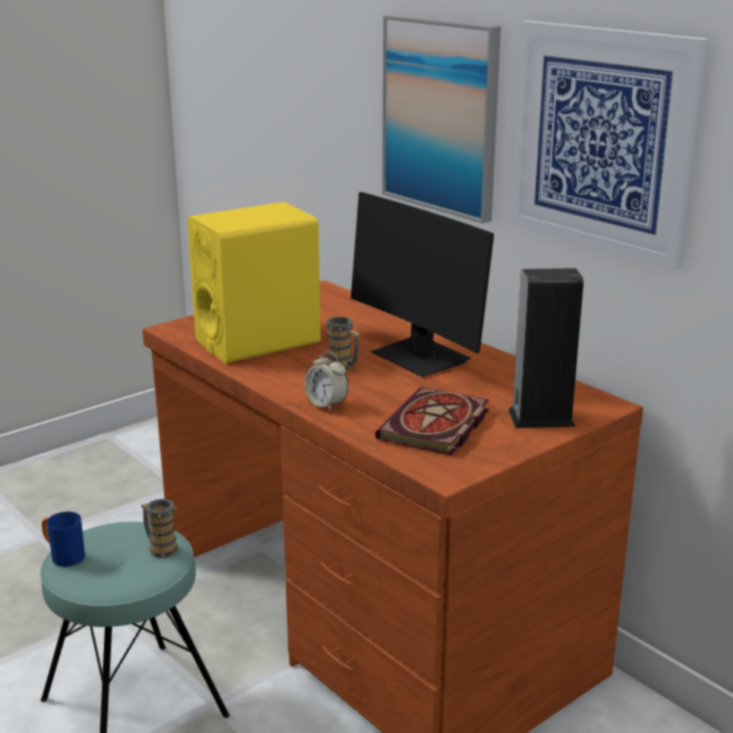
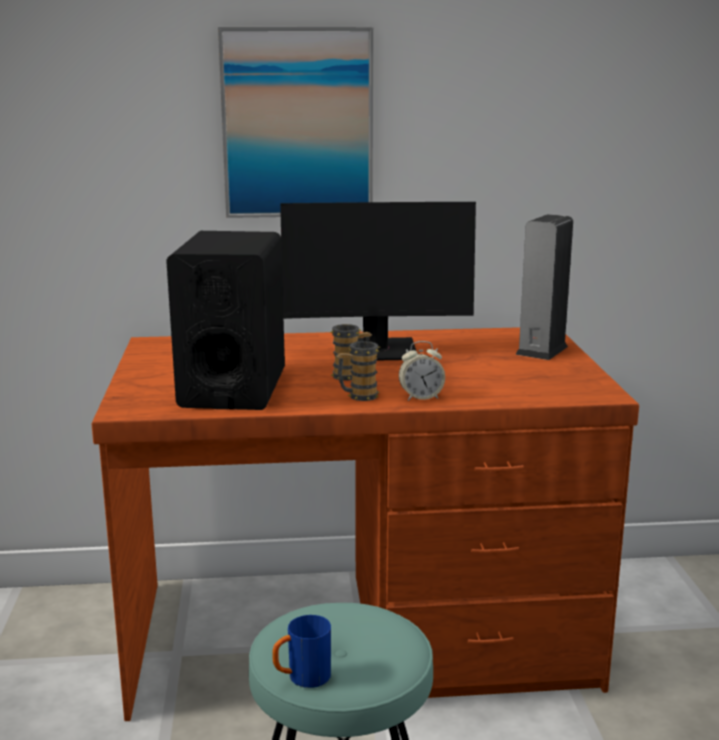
camera: 55 degrees left, 5 degrees down
mug [141,499,180,558] -> mug moved to [336,341,380,401]
yellow speaker [187,202,321,364] -> black speaker [166,231,285,410]
book [375,387,489,455] -> none
picture [510,21,710,271] -> none

